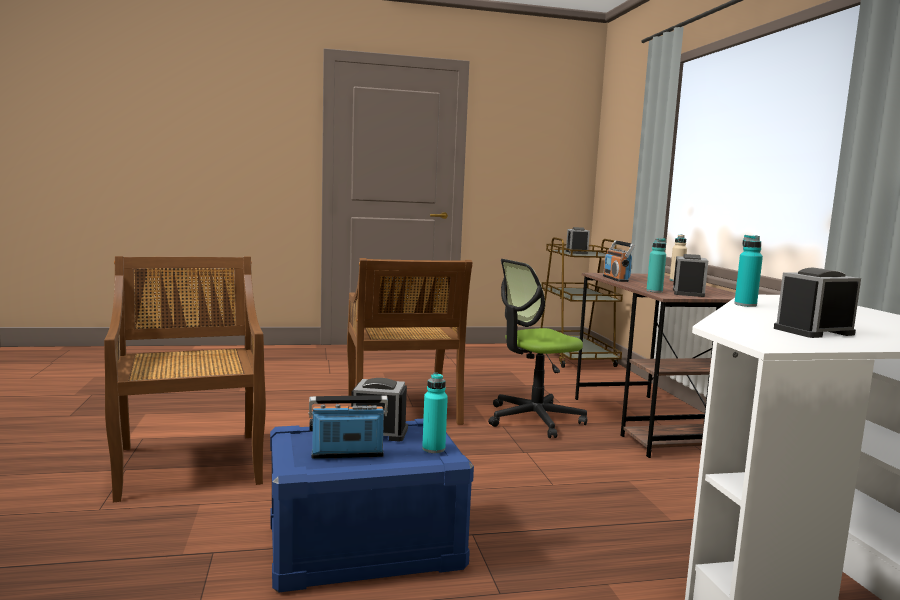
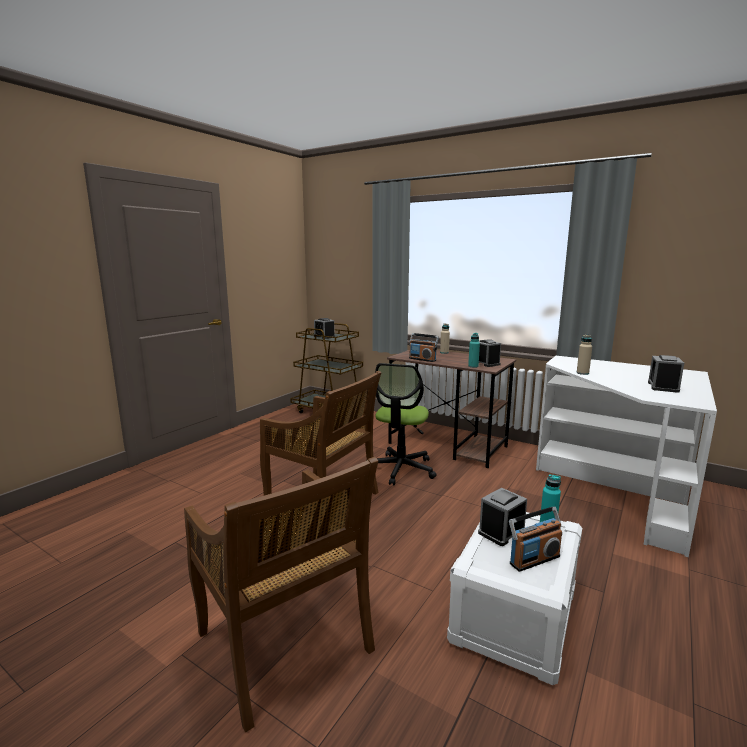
camera: 45 degrees left, 5 degrees up
brown chair [104,256,266,503] -> brown chair turned 150 degrees counterclockwise [184,457,378,732]
blue storage box [270,419,474,593] -> white storage box [447,512,582,685]
radio [309,395,388,459] -> radio turned 150 degrees counterclockwise [509,507,562,572]
turquoise bottle [734,235,763,307] -> beige bottle [577,335,592,375]

